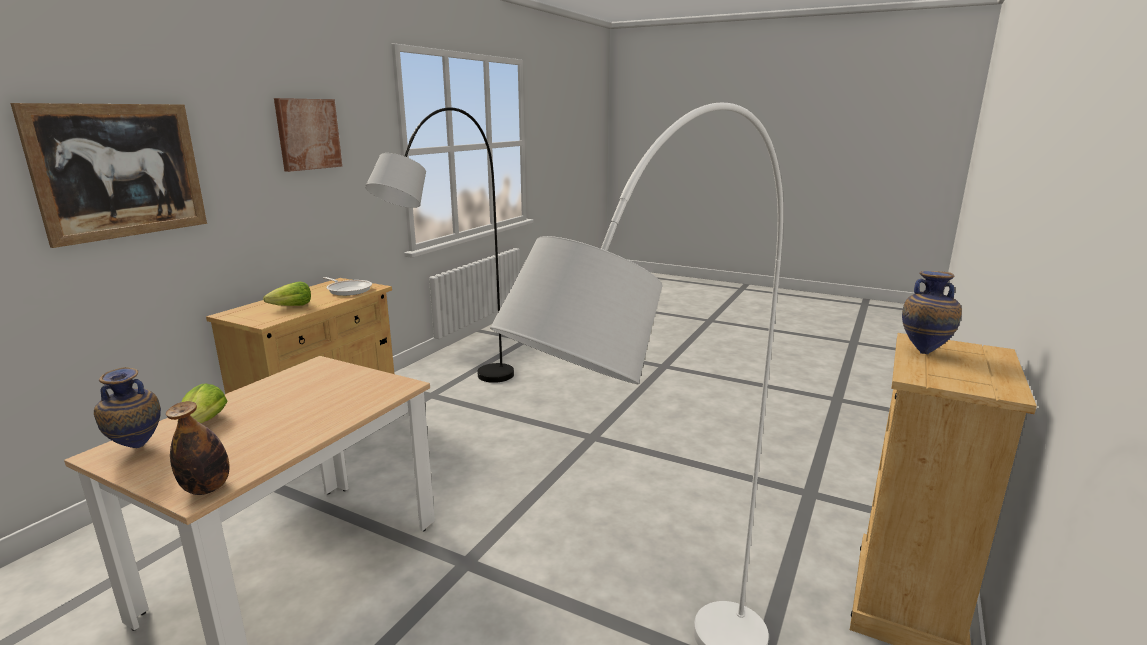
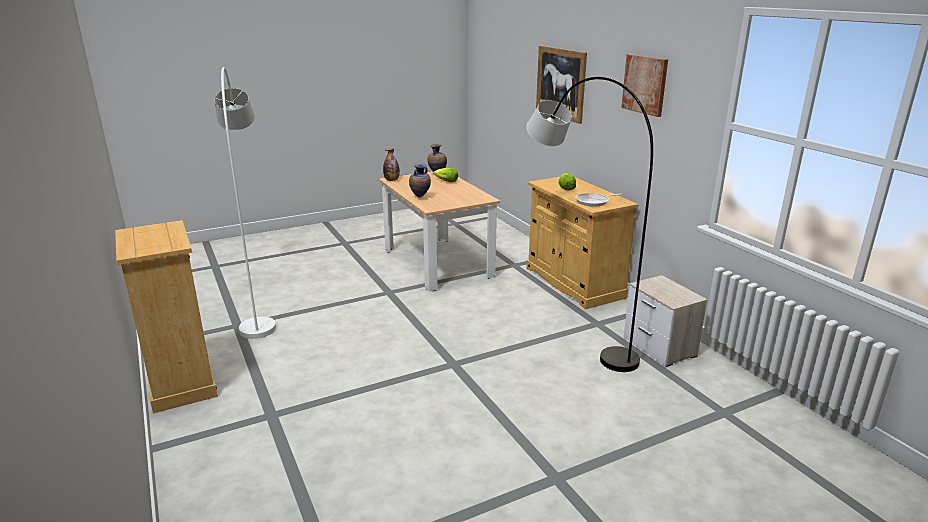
camera: 125 degrees right, 5 degrees up
vase [902,271,962,354] -> vase moved to [409,163,431,198]
none -> nightstand [624,275,708,367]

